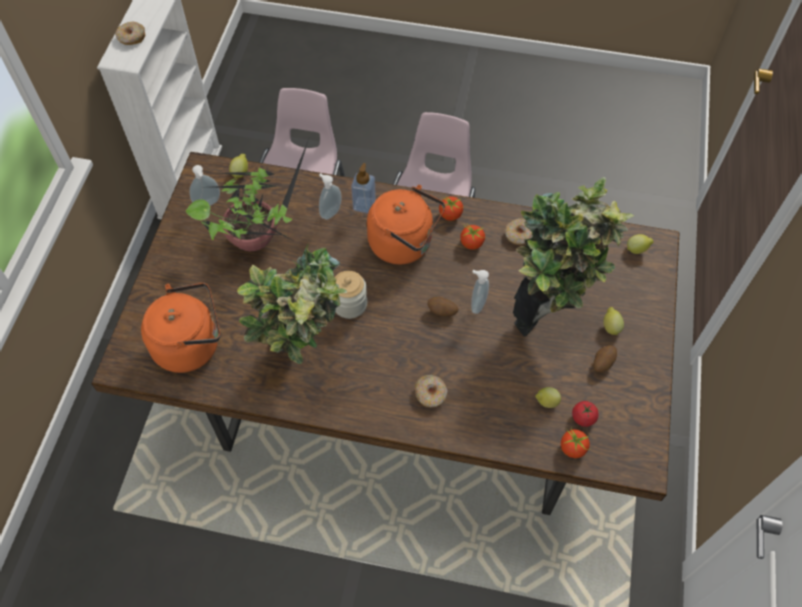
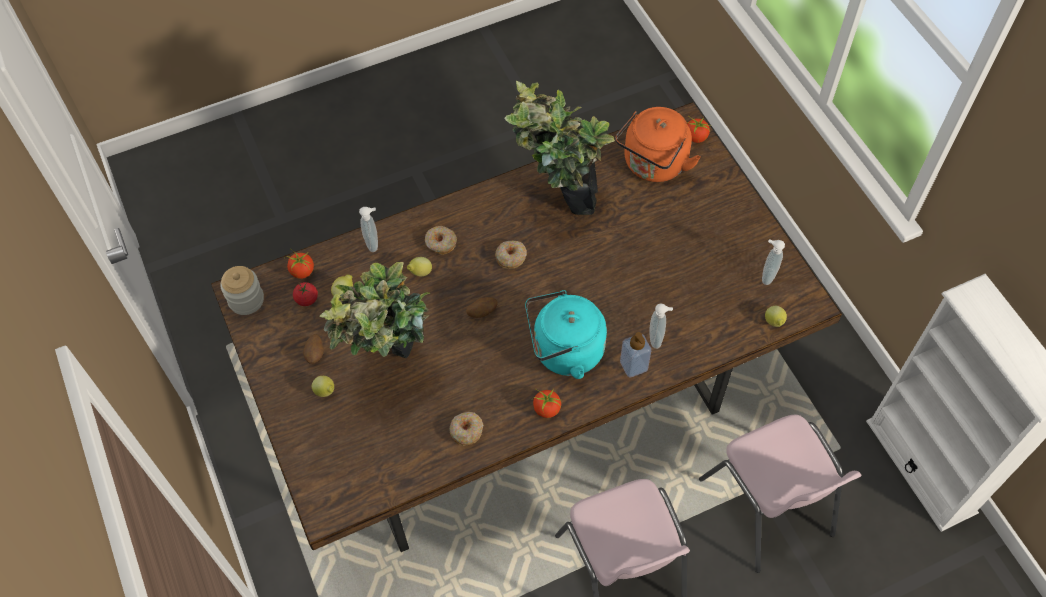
camera: 145 degrees right, 0 degrees up
donut [115,22,145,45] -> donut moved to [495,241,527,269]
potted plant [185,136,310,251] -> none
jar [335,271,367,319] -> jar moved to [220,266,264,315]
orange kettle [367,185,446,264] -> turquoise kettle [525,290,607,379]
tomato [460,223,486,250] -> tomato moved to [687,117,710,143]
soap dispenser [471,270,489,314] -> soap dispenser moved to [359,207,378,252]
lemon [627,234,654,254] -> lemon moved to [407,257,432,276]

